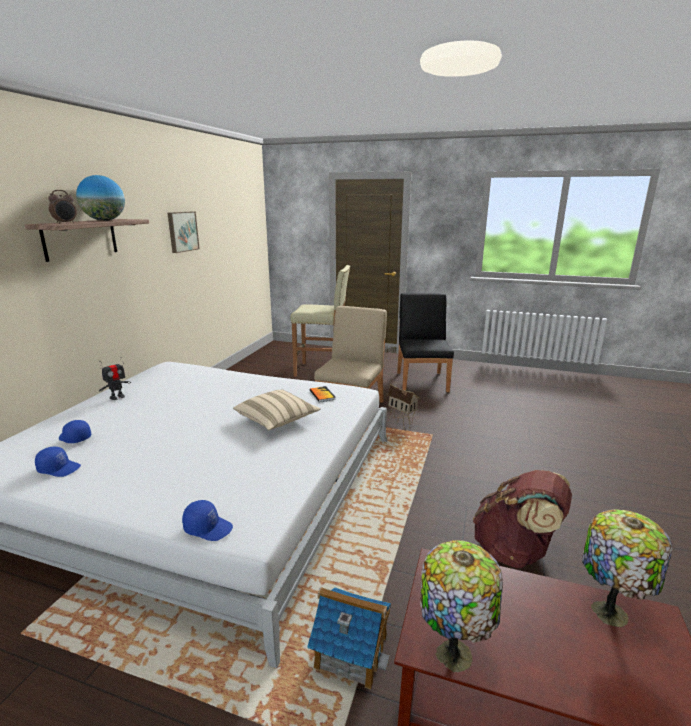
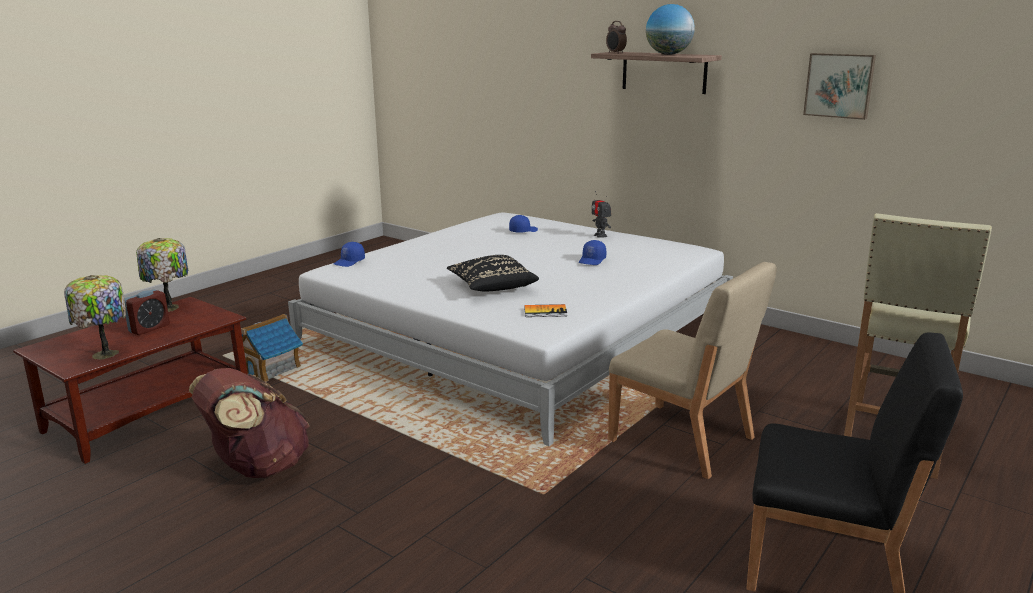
camera: 110 degrees right, 0 degrees up
blue cap [35,447,81,477] -> blue cap moved to [579,240,606,265]
beige pillow [233,390,321,430] -> black pillow [447,255,539,291]
toy house [387,384,420,429] -> none
none -> alarm clock [124,289,170,335]

